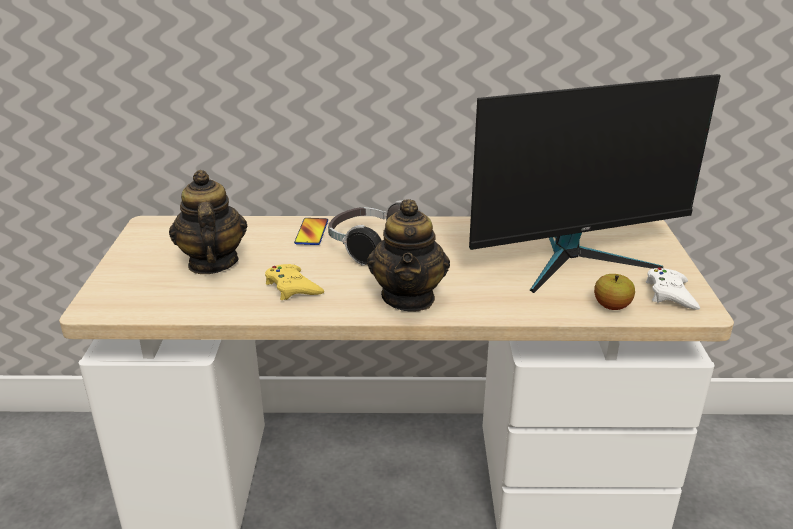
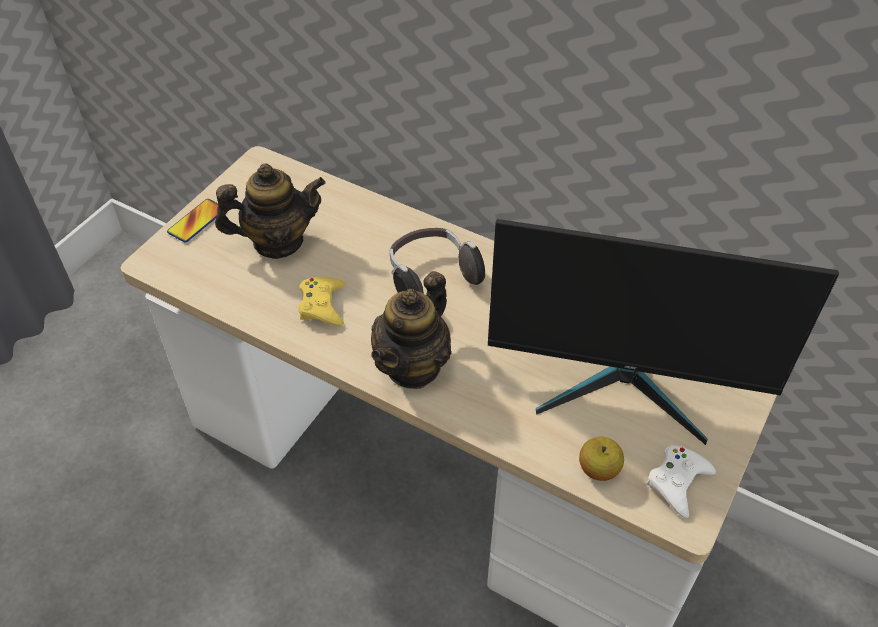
camera: 30 degrees right, 20 degrees up
teapot [169,170,247,274] -> teapot turned 60 degrees clockwise [215,164,326,259]
phone [294,218,328,245] -> phone moved to [167,199,218,243]

